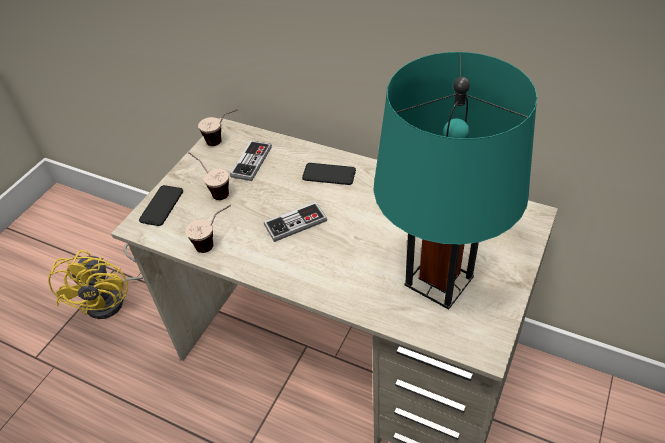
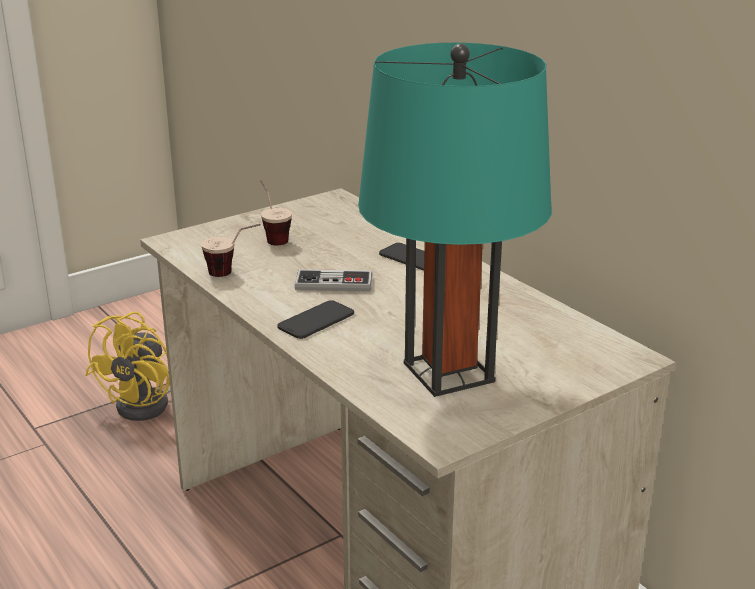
camera: 25 degrees right, 20 degrees down
phone [139,185,183,226] -> phone moved to [277,300,354,339]
cup [198,110,238,146] -> none
game controller [230,140,272,181] -> none

